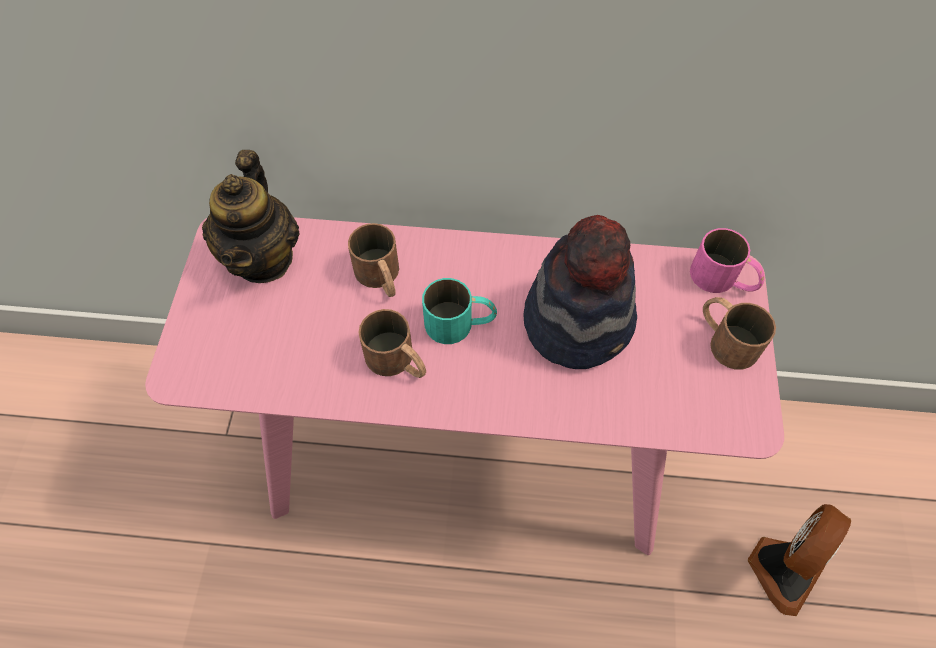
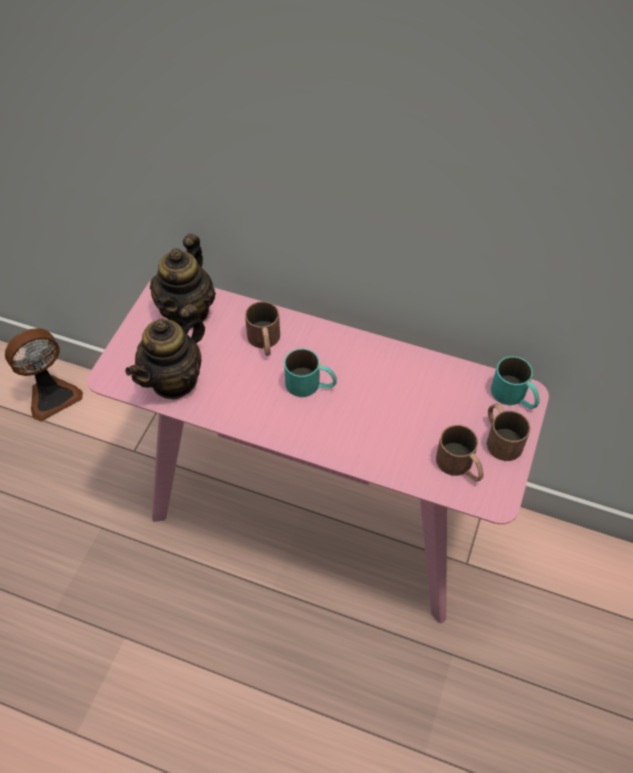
camera: 15 degrees right, 5 degrees down
brown mug [359,309,426,378] -> brown mug moved to [436,425,484,482]
hat [524,215,637,369] -> none
pink mug [690,228,764,293] -> turquoise mug [491,356,540,409]
fan [748,504,851,616] -> fan moved to [5,328,83,421]
none -> teapot [125,304,205,400]

